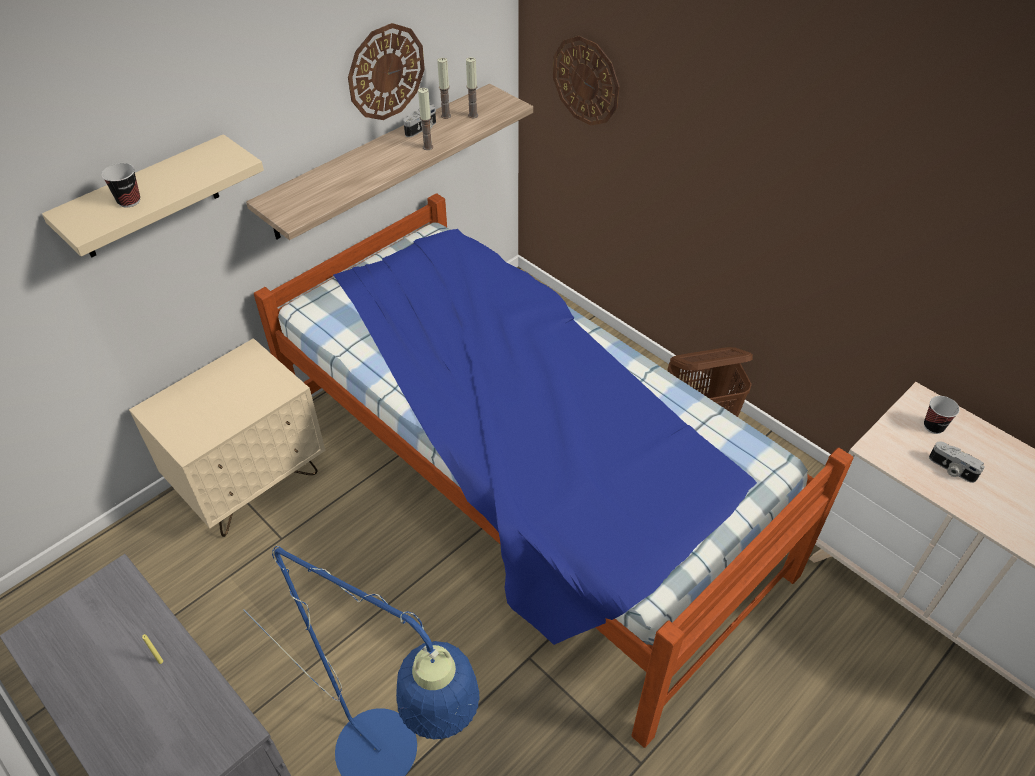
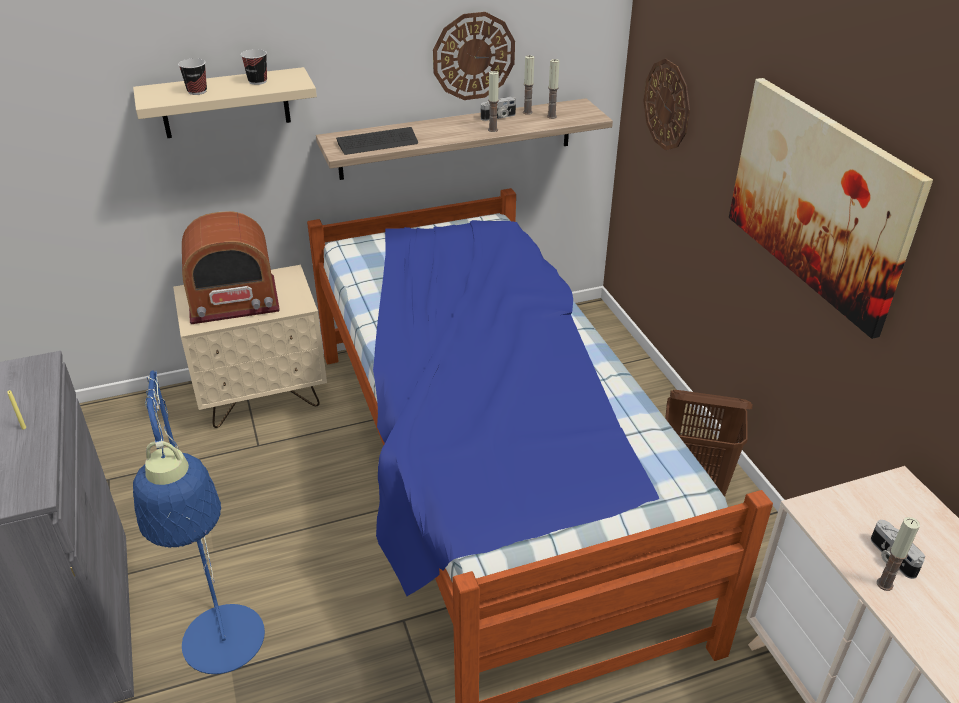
camera: 25 degrees right, 10 degrees down
cup [924,396,960,434] -> cup moved to [241,49,267,85]
none -> radio [182,211,280,324]
none -> keyboard [336,127,418,155]
none -> picture [729,78,933,339]
none -> candle [877,517,920,591]

